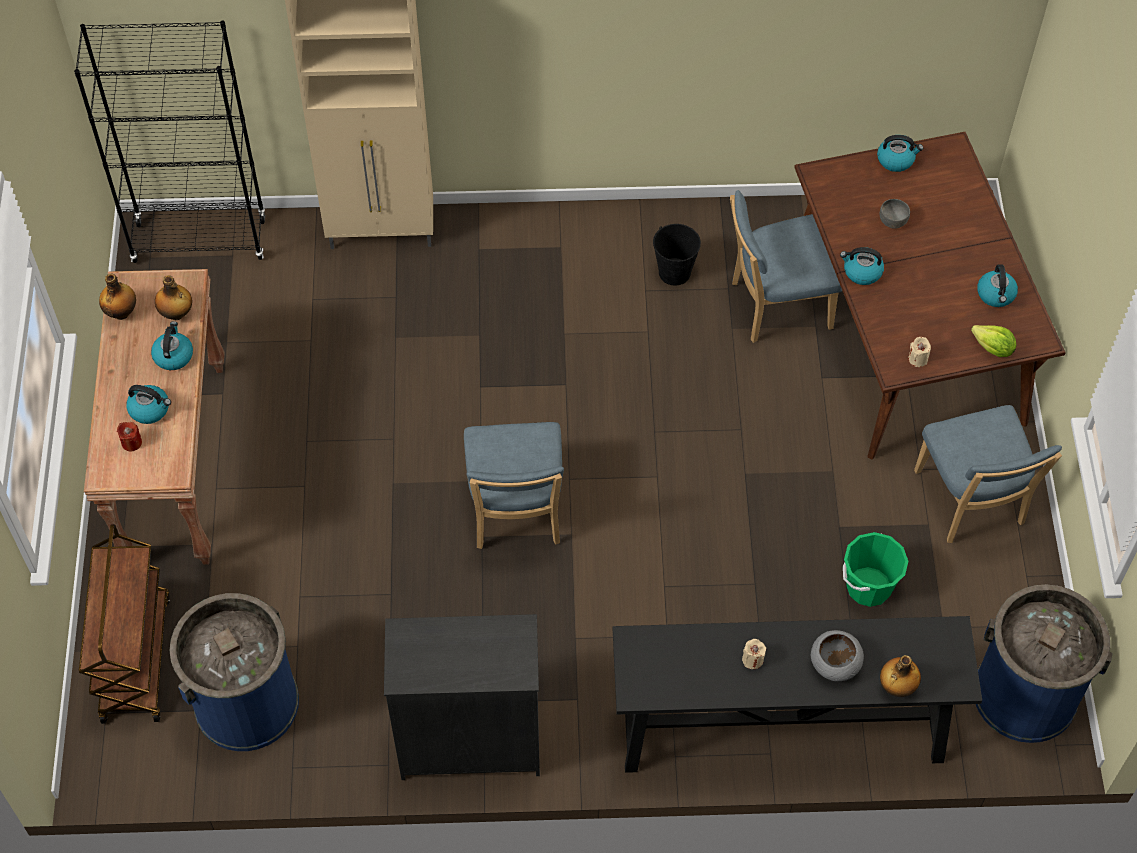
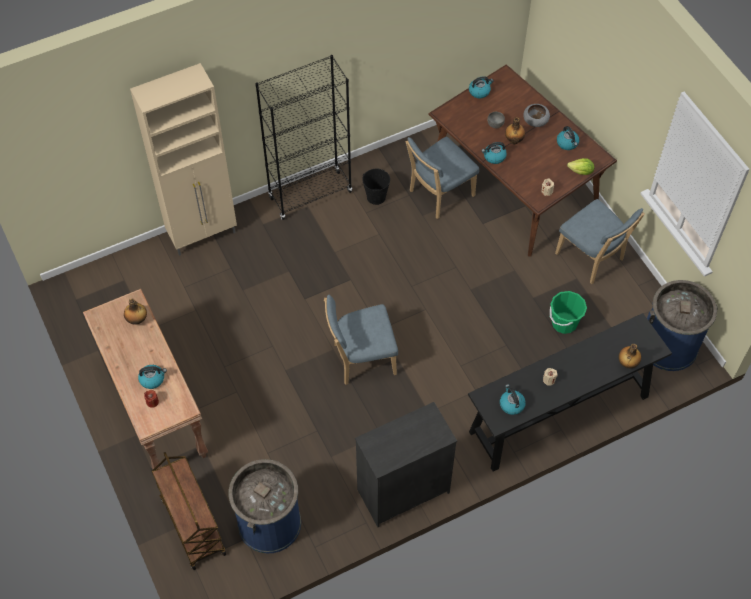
camera: 25 degrees left, 0 degrees up
black bookcase [74,20,266,263] -> black bookcase moved to [255,55,352,220]
bottle [99,273,136,320] -> bottle moved to [505,117,525,145]
kettle [151,321,193,370] -> kettle moved to [500,384,526,415]
blue chair [464,422,564,549] -> blue chair turned 105 degrees clockwise [324,295,398,385]
grey bowl [811,630,864,681] -> grey bowl moved to [523,104,550,127]

